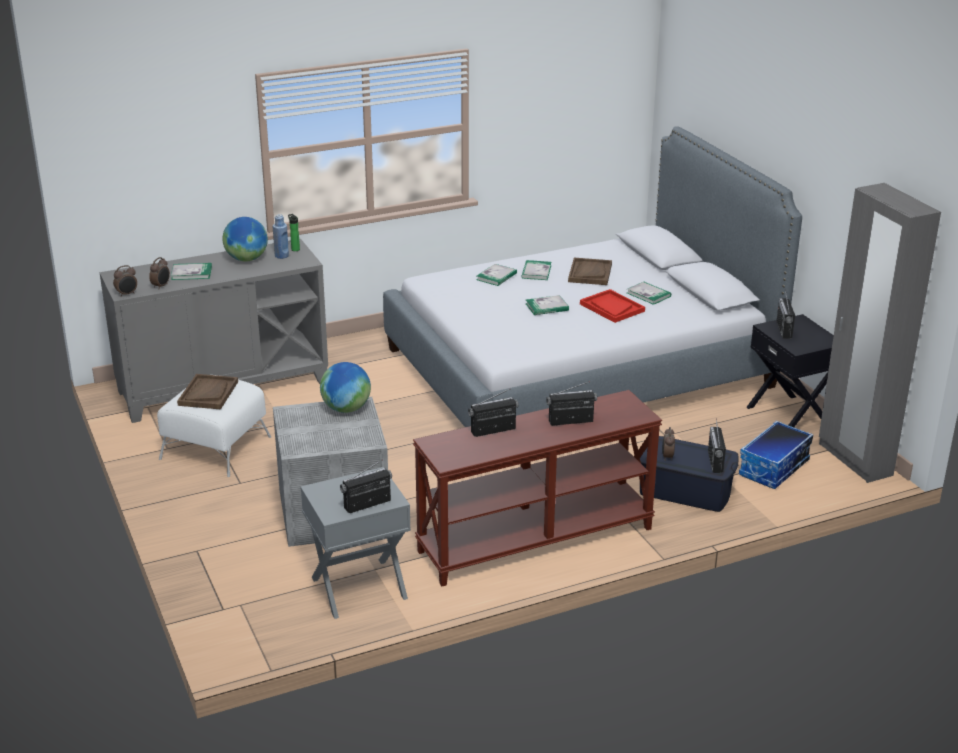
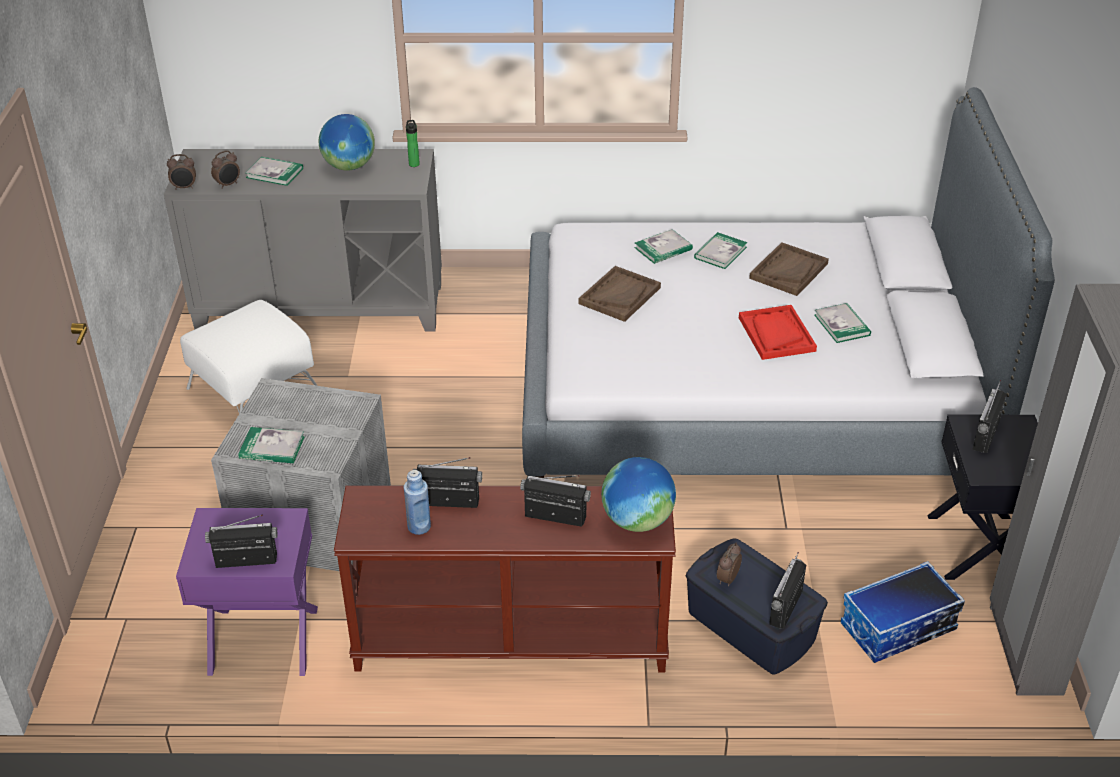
camera: 25 degrees right, 10 degrees up
brown tray [177,374,238,409] -> brown tray moved to [578,266,661,322]
blue bottle [273,214,289,259] -> blue bottle moved to [404,470,431,535]
grey nightstand [301,467,411,619] -> purple nightstand [176,508,318,676]
globe [320,362,371,413] -> globe moved to [601,457,676,532]
book [526,295,569,315] -> book moved to [238,427,305,463]

